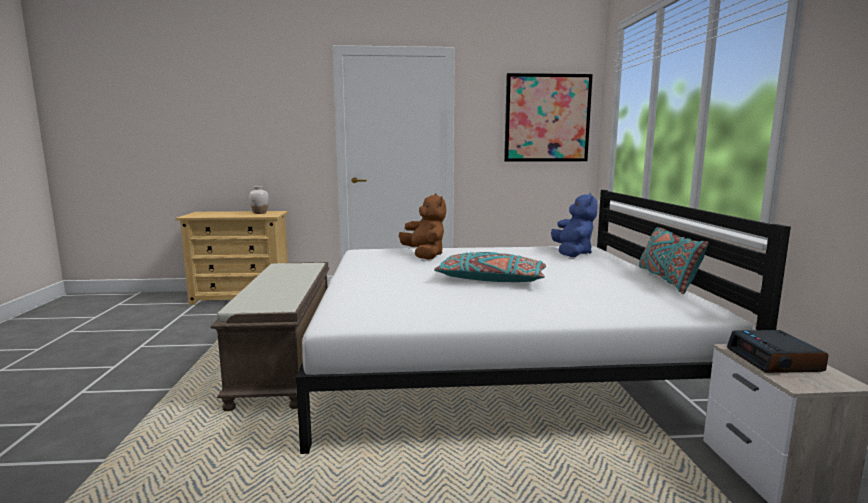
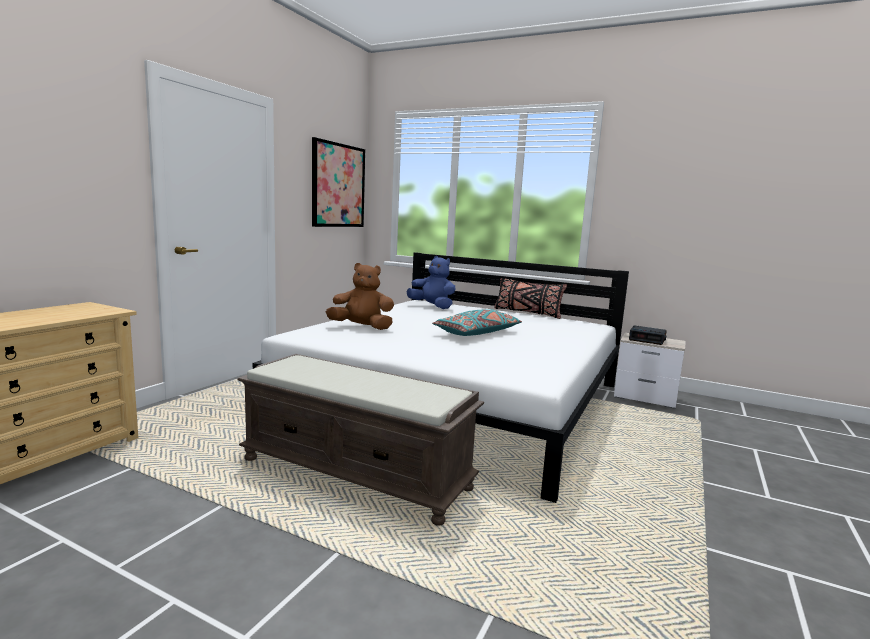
camera: 60 degrees left, 0 degrees up
white vase [249,186,269,214] -> none
turquoise pillow [639,227,709,294] -> black pillow [494,278,567,319]

